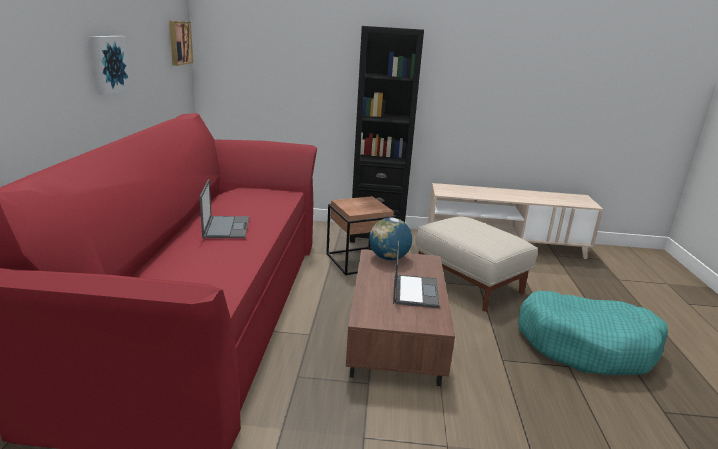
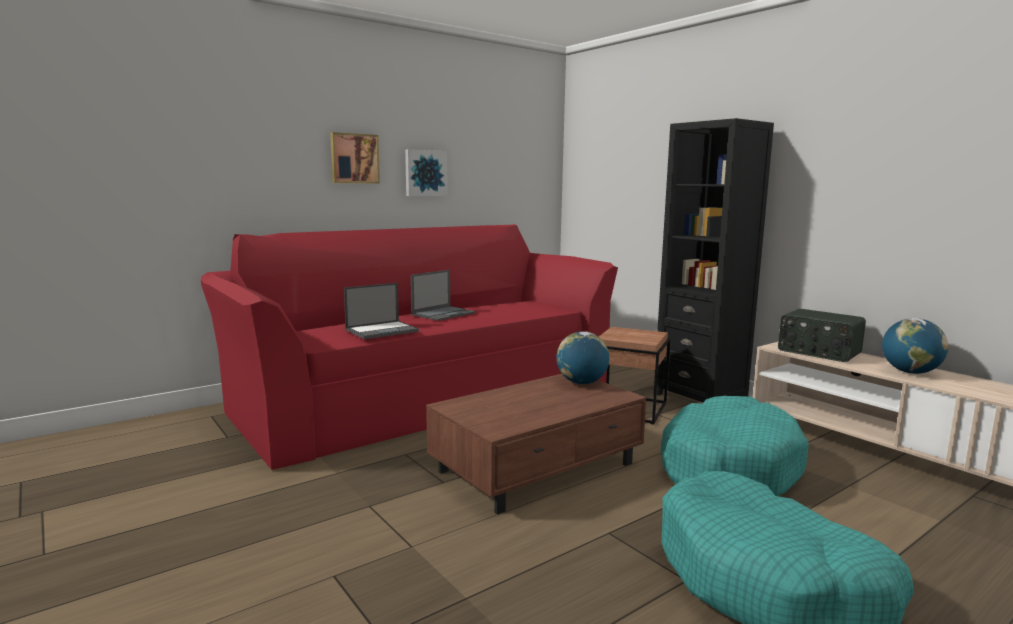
camera: 50 degrees right, 10 degrees down
picture [169,21,193,66] -> picture moved to [330,132,380,184]
laptop [393,241,440,308] -> laptop moved to [344,283,419,339]
beige ottoman [416,216,538,312] -> turquoise dog bed [661,396,809,496]
none -> radio [778,309,866,362]
none -> globe [882,318,948,374]

